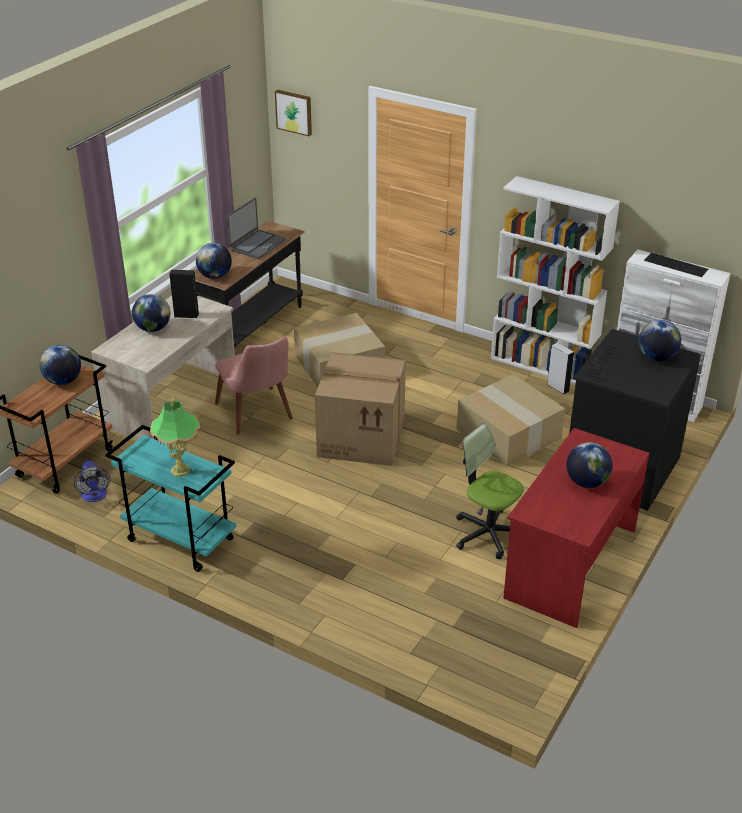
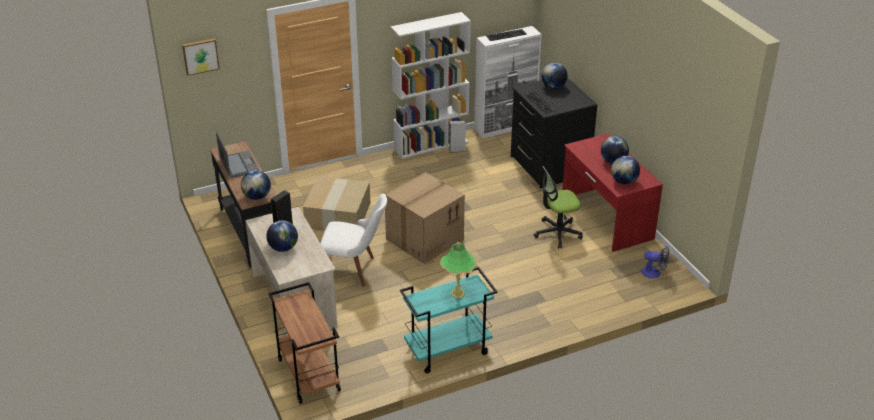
camera: 55 degrees left, 0 degrees up
globe [40,345,81,385] -> globe moved to [611,156,640,184]
fan [74,461,110,502] -> fan moved to [641,246,669,278]
pink chair [215,336,293,435] -> white chair [320,193,387,287]
cardboard box [456,374,565,466] -> none

